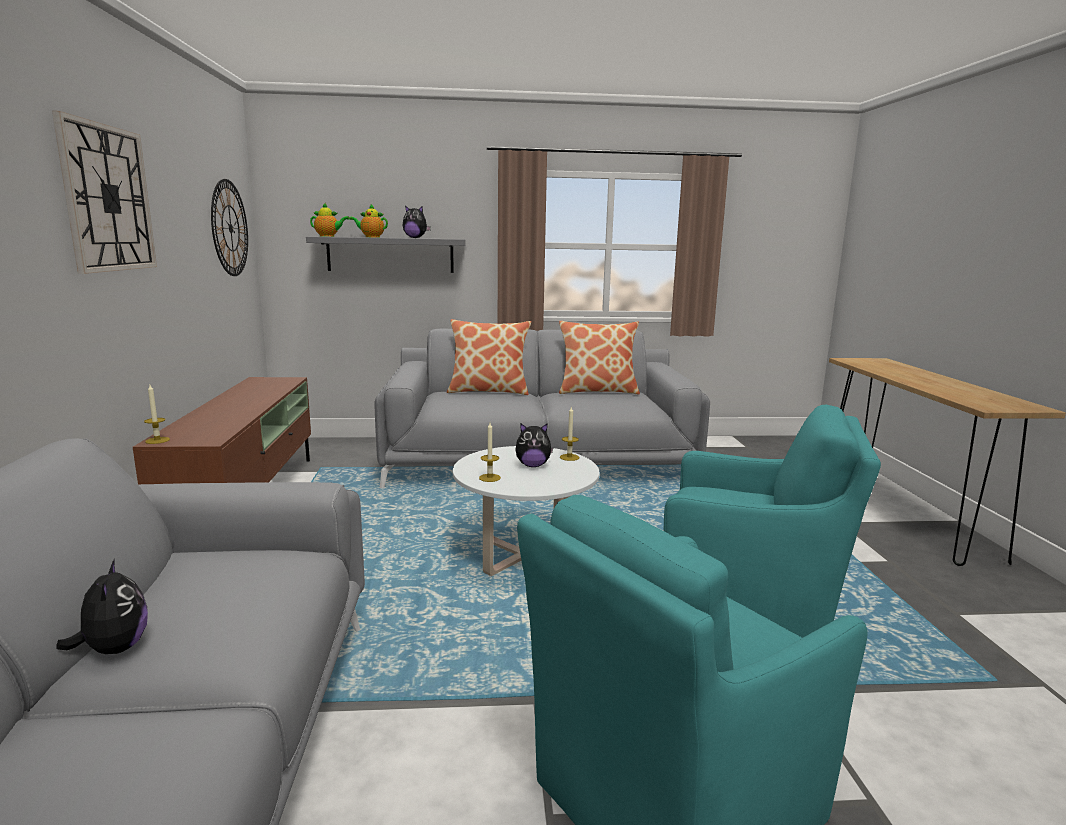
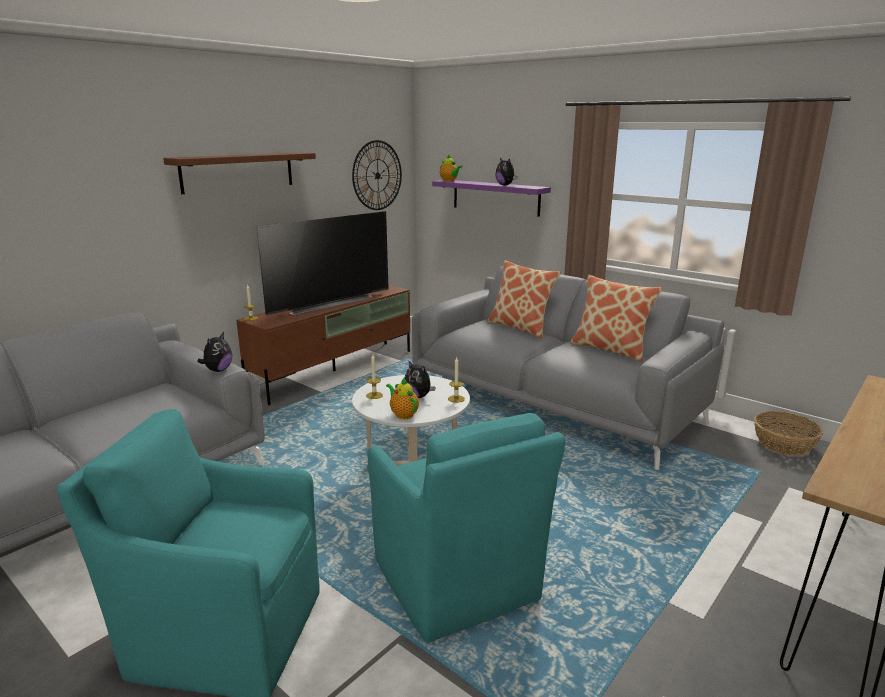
camera: 45 degrees right, 5 degrees up
wall clock [52,111,157,274] -> brown shelf [163,152,316,194]
plush toy [56,558,148,654] -> plush toy moved to [197,332,232,372]
grey shelf [306,237,466,273] -> purple shelf [432,180,551,217]
teapot [349,204,388,237] -> teapot moved to [386,377,419,419]
none -> television [257,211,389,315]
none -> basket [754,411,823,456]

